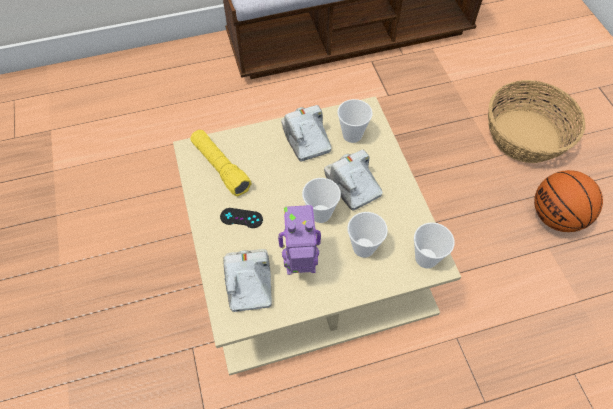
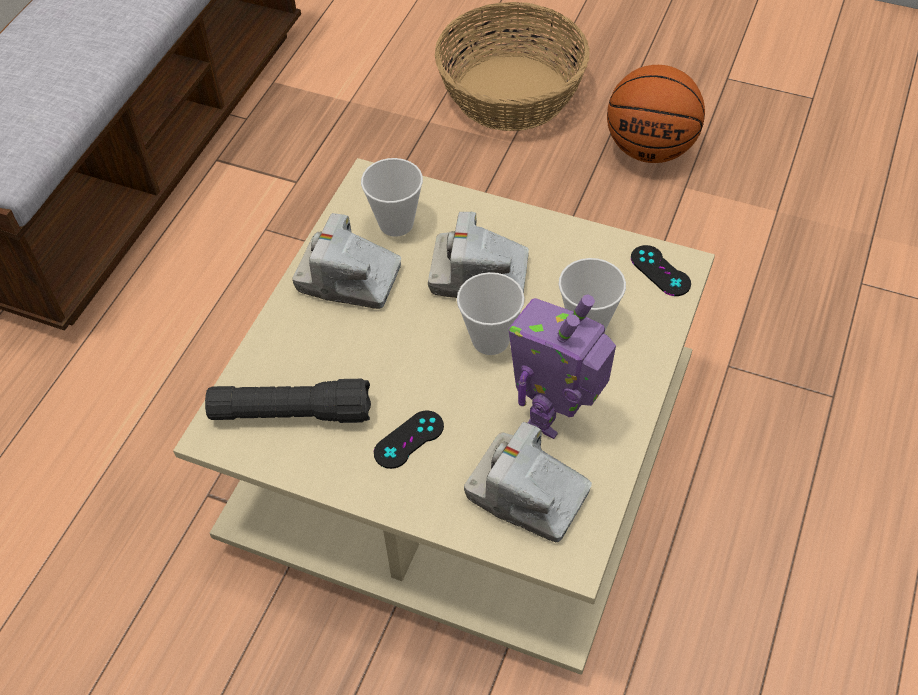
camera: 50 degrees left, 5 degrees down
yellow flashlight [191,130,252,197] -> black flashlight [205,379,371,423]
cup [414,222,455,269] -> black game controller [631,245,691,296]

